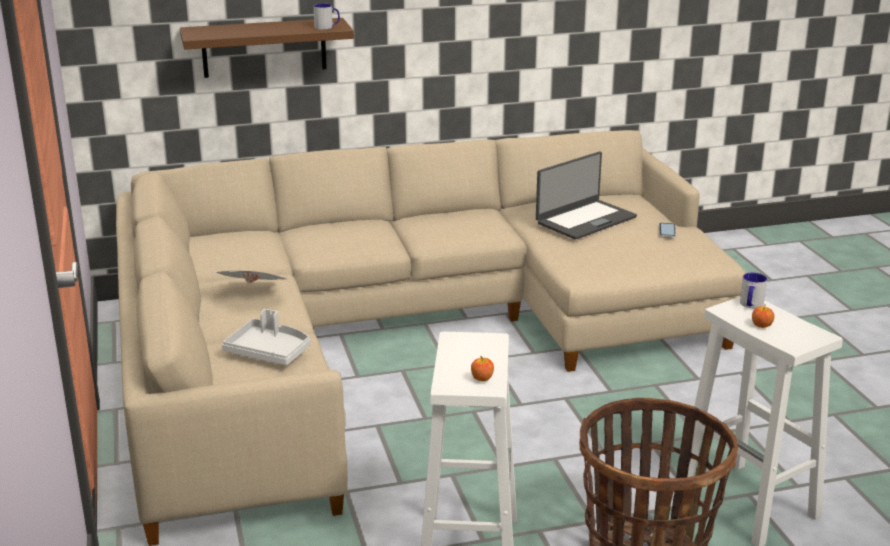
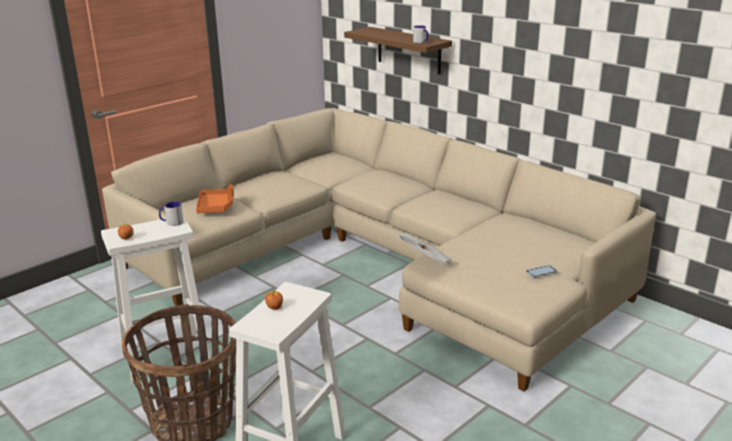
camera: 60 degrees right, 0 degrees up
newspaper [210,270,286,283] -> newspaper moved to [396,233,457,263]
grey tray [222,309,310,365] -> orange tray [196,184,234,213]
laptop [536,151,637,240] -> none
mug [740,273,767,308] -> mug moved to [159,201,184,226]

